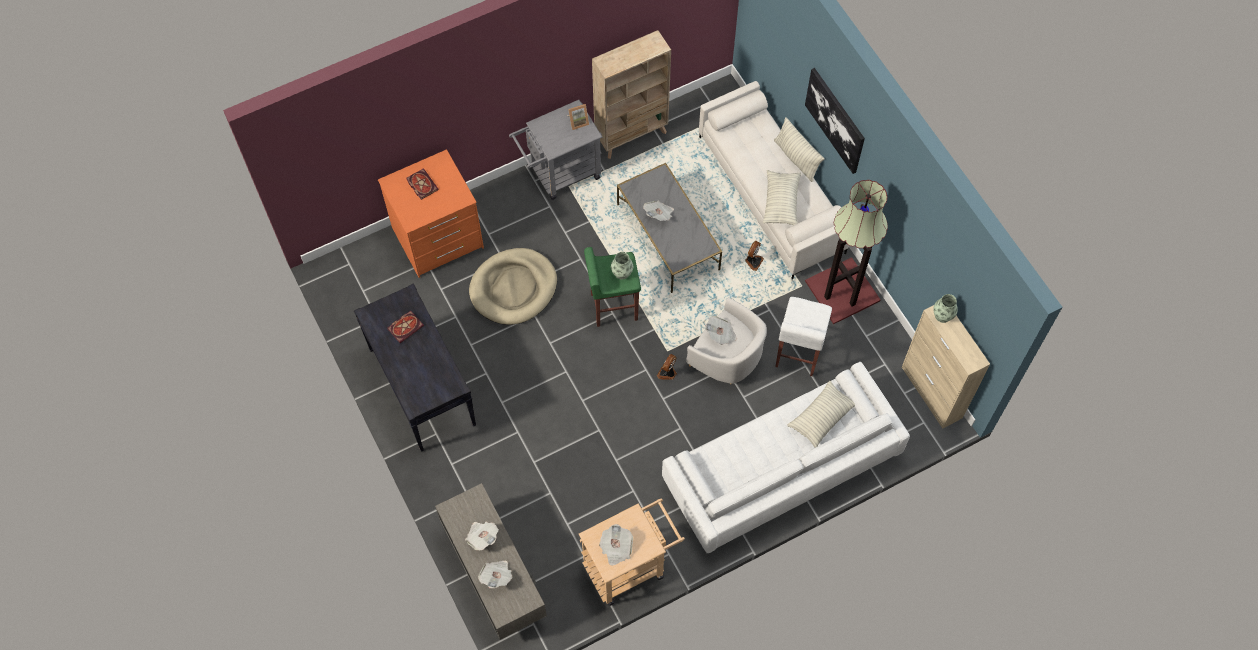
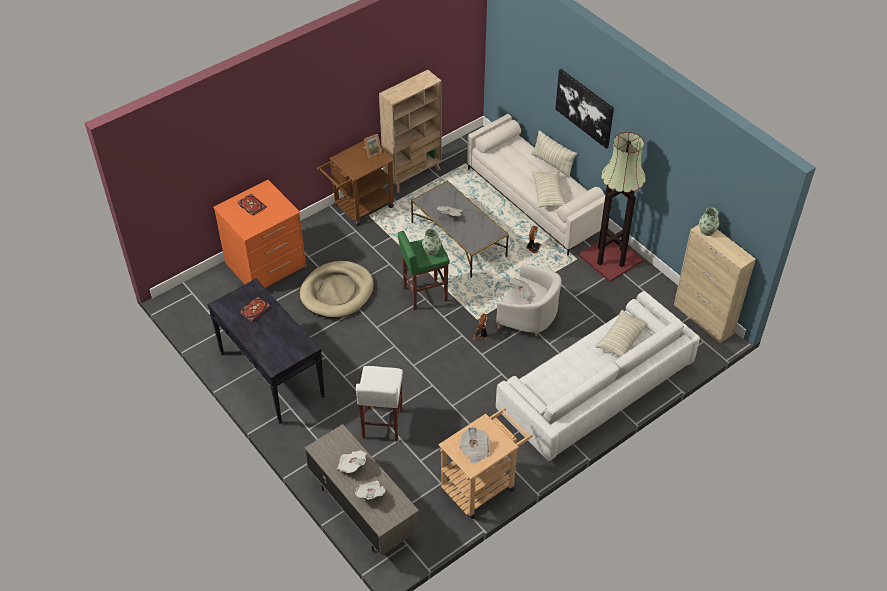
camera: 10 degrees left, 15 degrees down
grey cart [509,100,602,200] -> brown cart [317,141,395,226]
white stool [775,297,832,376] -> white stool moved to [356,366,403,442]

